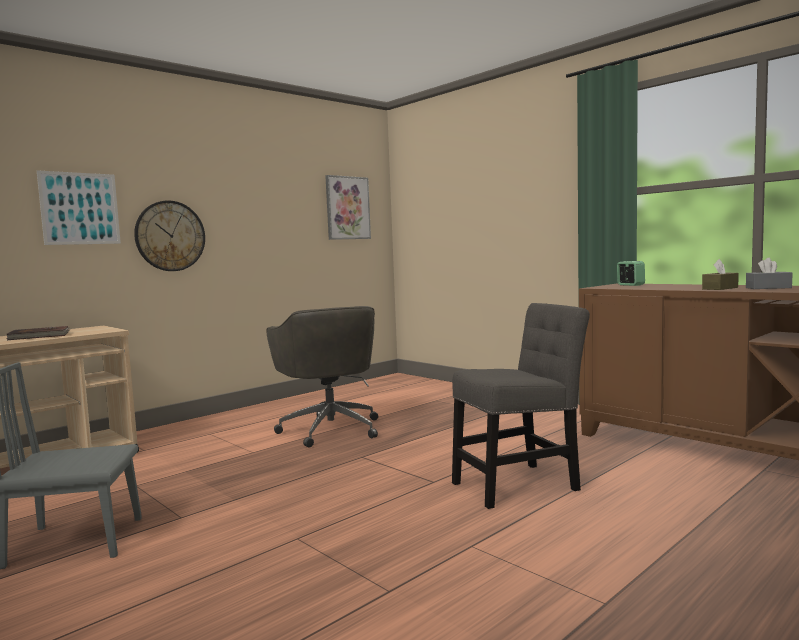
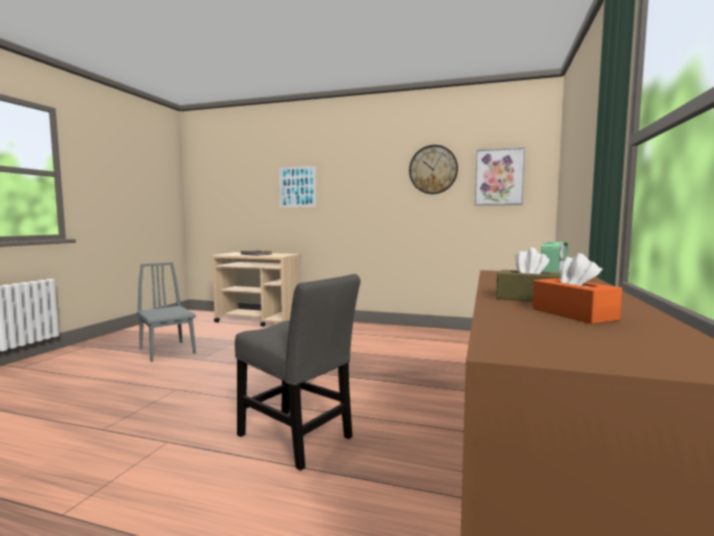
camera: 60 degrees right, 0 degrees up
wall clock [134,200,205,271] -> wall clock moved to [409,145,458,194]
grey office chair [266,306,378,447] -> none
grey tissue box [746,258,793,289] -> orange tissue box [532,253,622,324]

